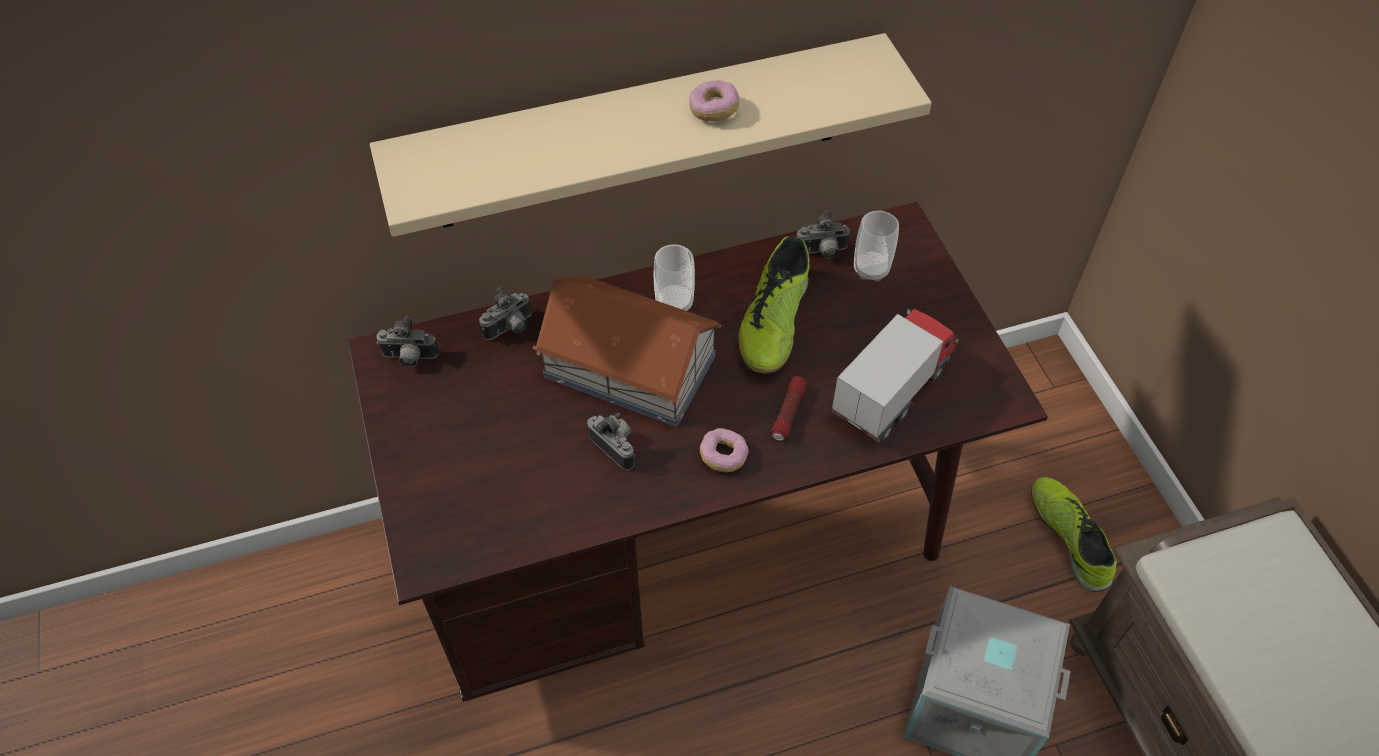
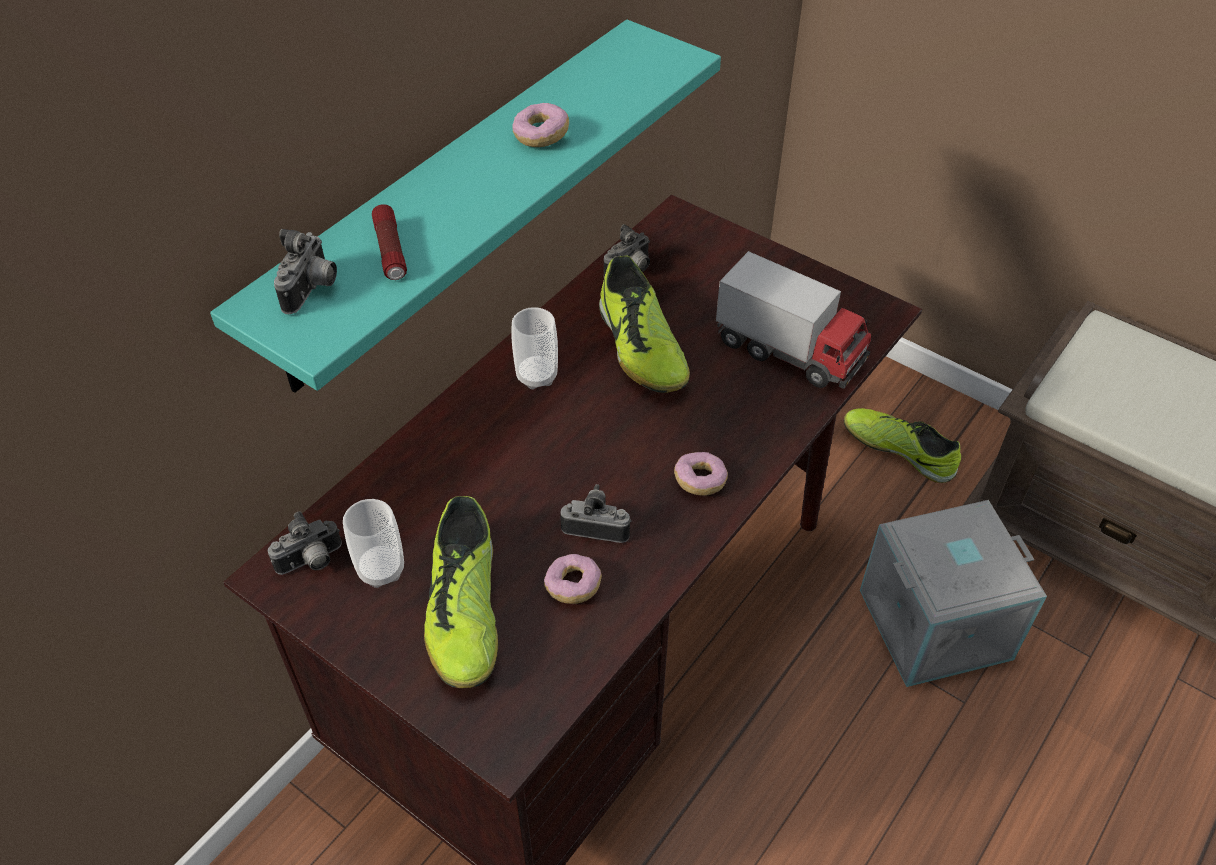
camera: 35 degrees left, 5 degrees down
beige shelf [370,33,932,237] -> turquoise shelf [210,19,721,393]
camera [479,287,531,340] -> camera moved to [274,229,337,314]
toy house [532,276,721,427] -> none
flashlight [771,376,807,441] -> flashlight moved to [372,204,407,280]
toy truck [832,308,959,443] -> toy truck turned 120 degrees clockwise [716,251,871,389]
cup [854,211,899,282] -> cup moved to [343,499,404,588]
none -> shoe [424,496,498,688]
none -> donut [544,554,602,604]

